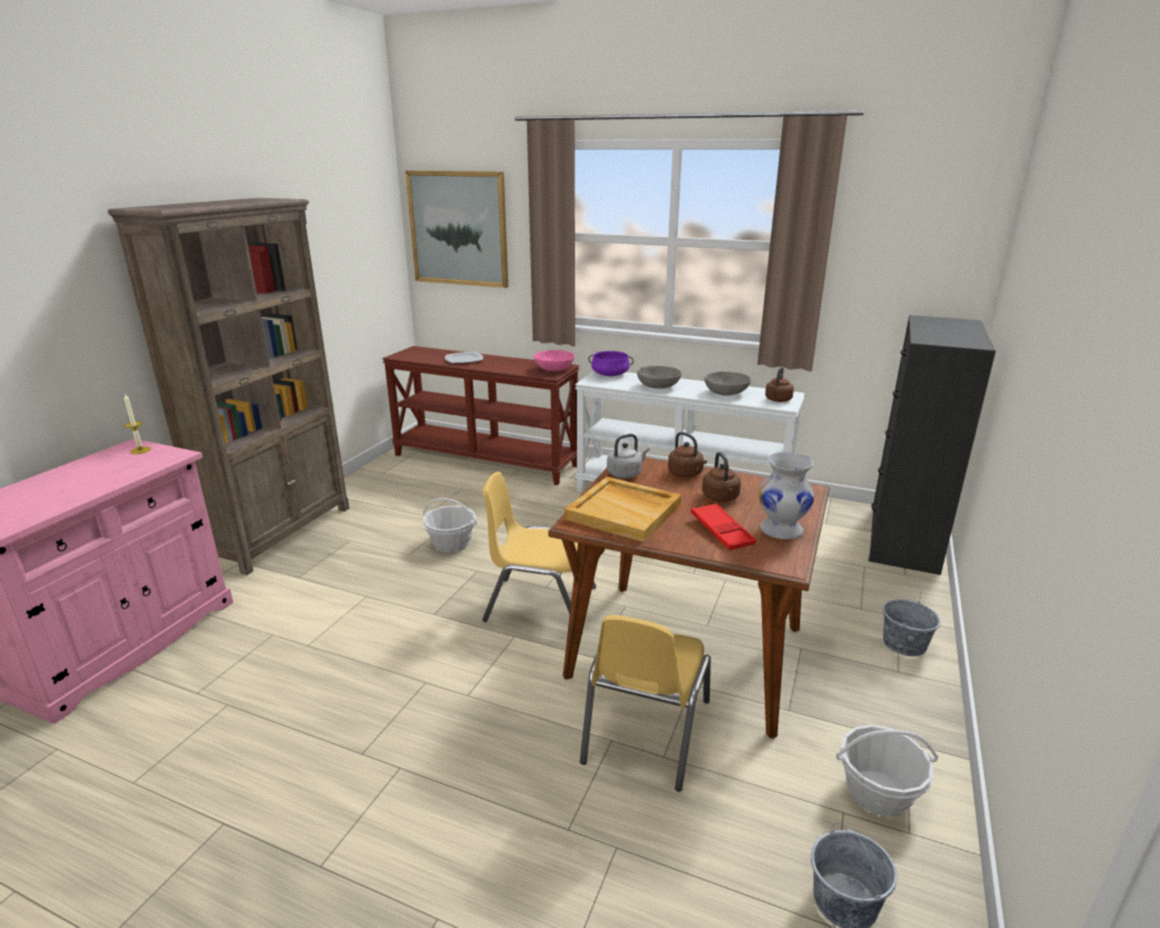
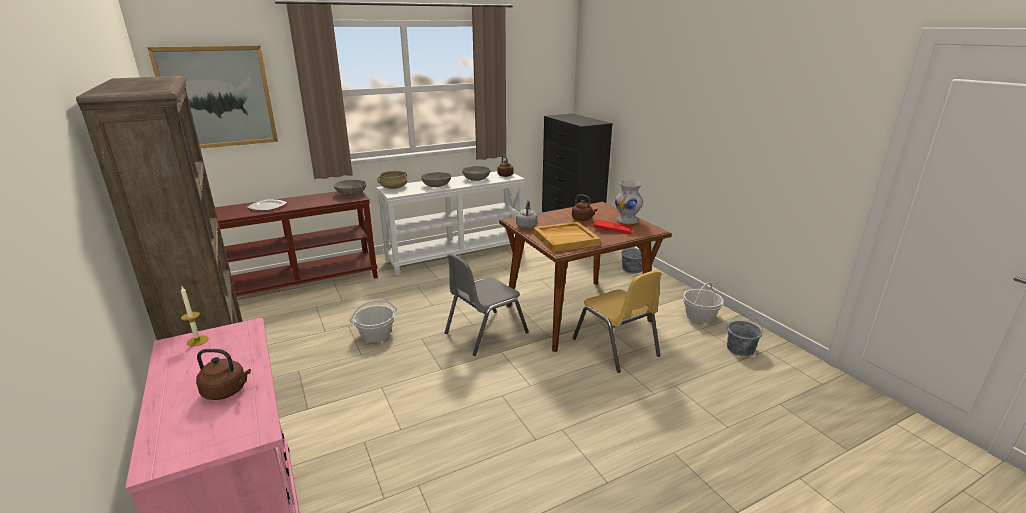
camera: 50 degrees left, 0 degrees up
yellow chair [482,472,596,634] -> grey chair [445,254,529,356]
pink bowl [534,350,574,371] -> grey bowl [334,180,366,196]
purple cooking pot [588,351,634,376] -> beige cooking pot [377,171,407,189]
brown kettle [668,432,707,477] -> brown kettle moved to [196,349,251,400]

